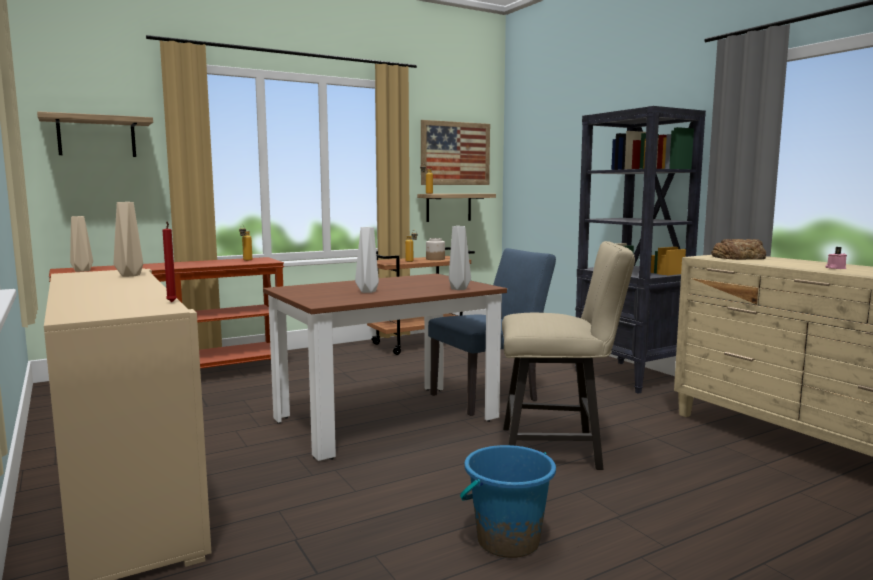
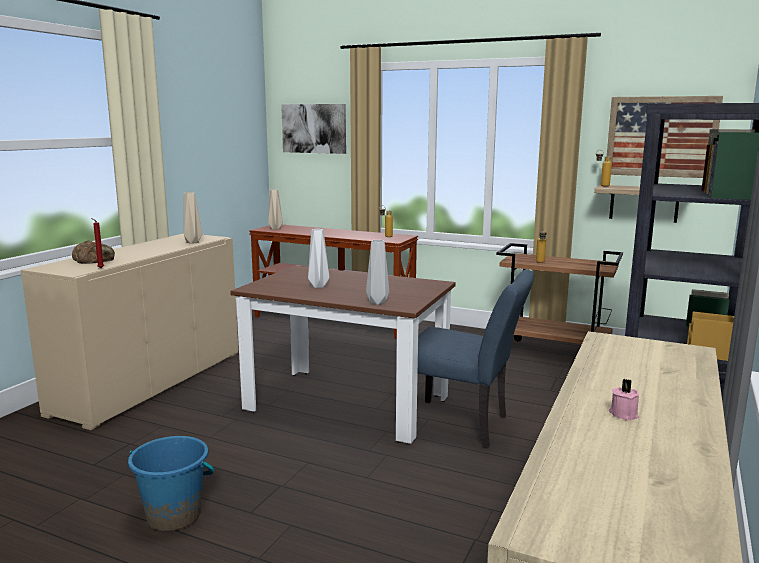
camera: 55 degrees right, 5 degrees up
shelf [37,111,153,157] -> picture [281,104,346,154]
jar [426,238,445,260] -> none
beige chair [502,241,635,470] -> none
bread [711,239,766,260] -> bread moved to [72,241,115,264]

